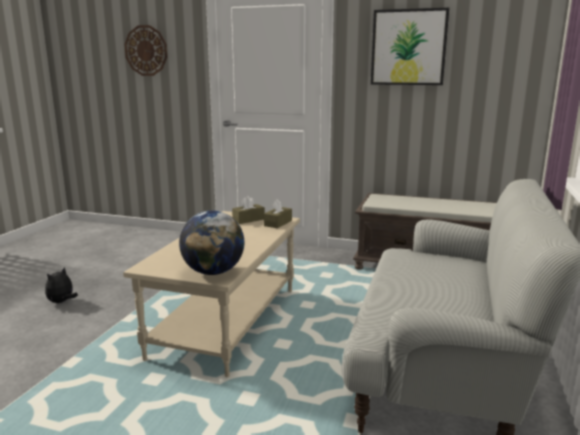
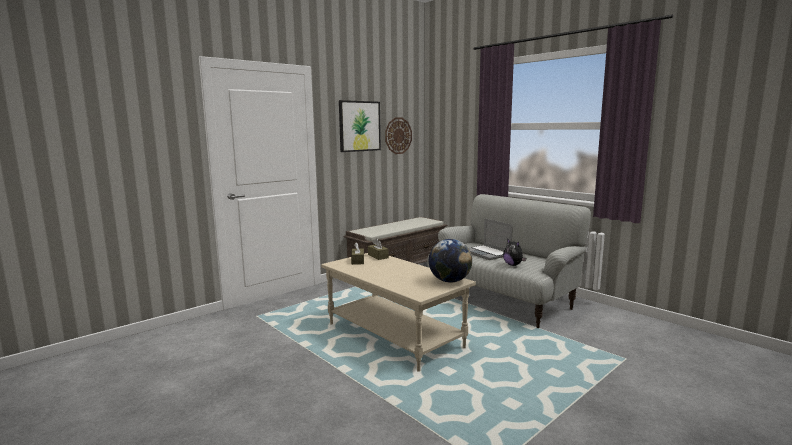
camera: 60 degrees left, 5 degrees down
plush toy [45,267,78,303] -> plush toy moved to [503,238,526,266]
wall clock [124,25,167,76] -> wall clock moved to [385,118,412,154]
none -> laptop [469,218,513,260]

